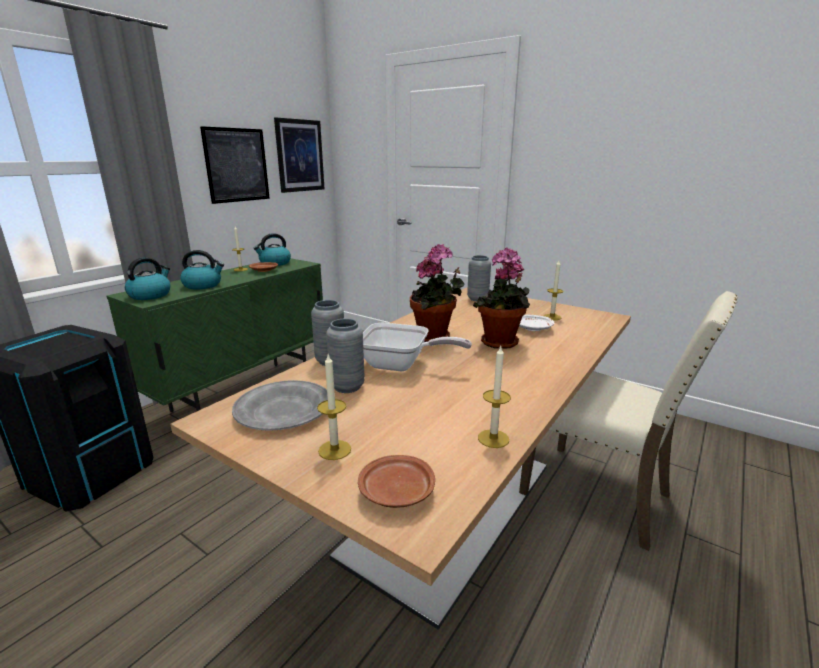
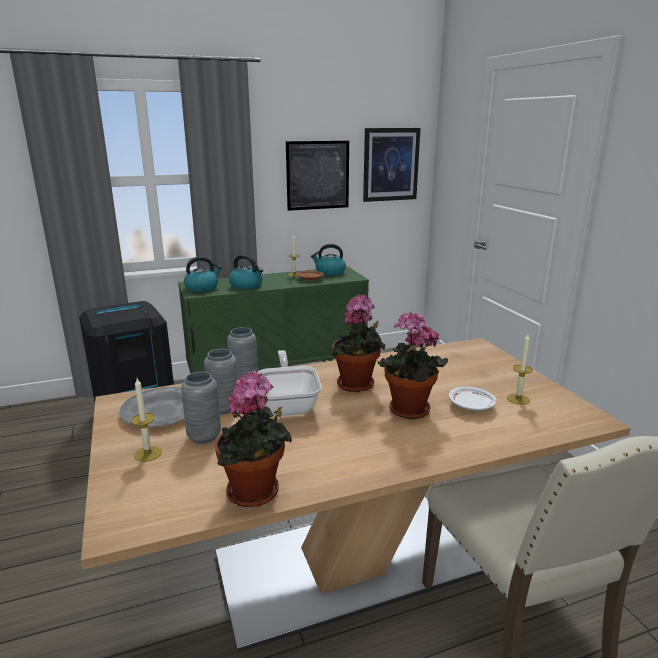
camera: 35 degrees right, 0 degrees up
brown plate [358,455,435,508] -> none
frying pan [363,323,472,371] -> frying pan turned 150 degrees counterclockwise [257,350,322,416]
grey vase [467,255,491,301] -> grey vase moved to [181,372,221,444]
candle [478,346,511,448] -> potted plant [215,371,292,507]

